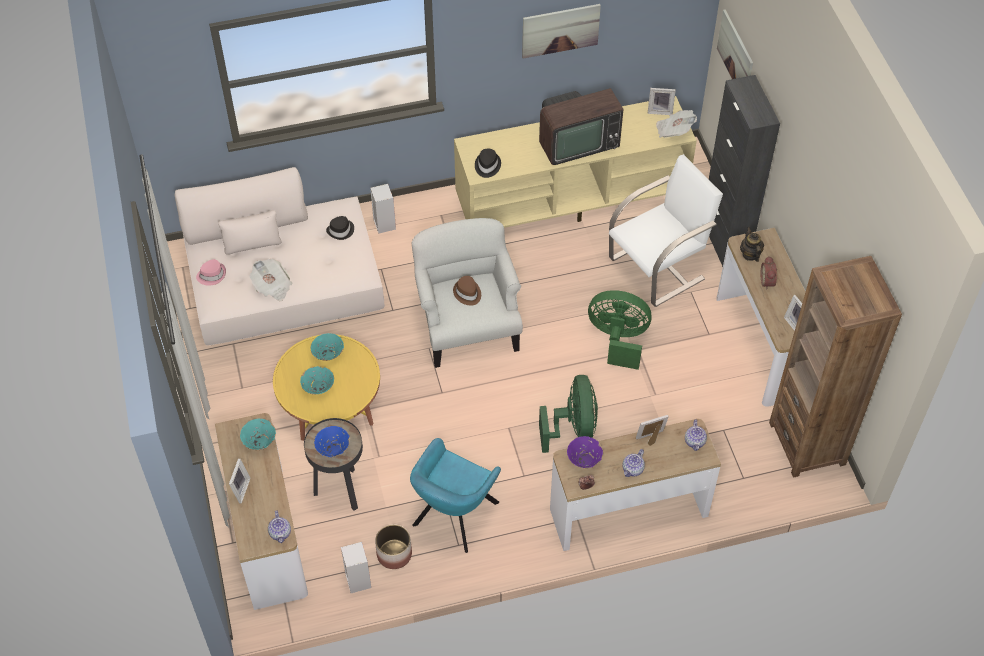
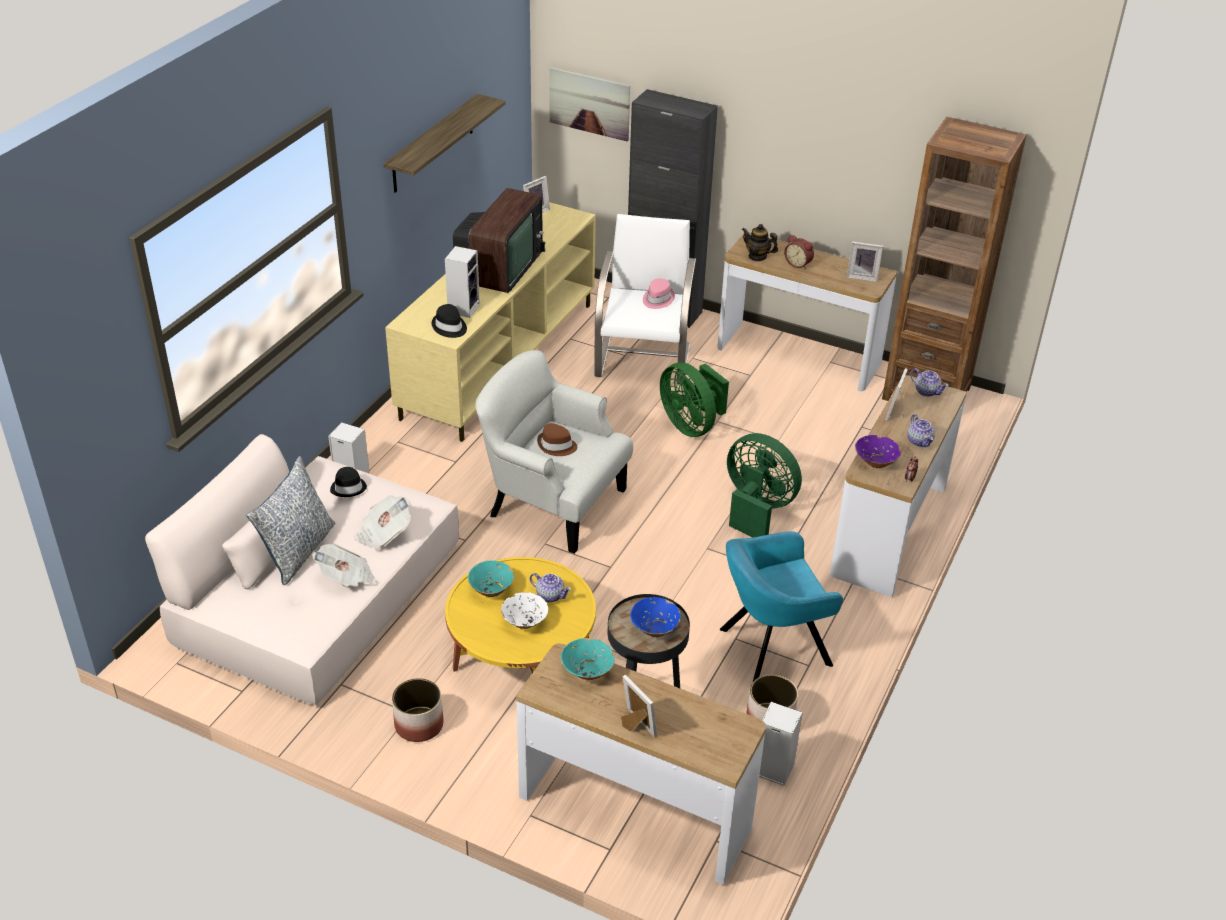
camera: 50 degrees left, 15 degrees down
pink hat [196,259,226,286] -> pink hat moved to [643,278,675,309]
teapot [268,510,291,543] -> teapot moved to [530,573,571,602]
turquoise bowl [300,366,334,395] -> white bowl [501,592,548,629]
turquoise armchair [410,438,501,553] -> turquoise armchair turned 90 degrees clockwise [720,531,843,683]
picture [522,4,601,59] -> shelf [383,94,505,193]
green fan [588,290,651,370] -> green fan turned 90 degrees counterclockwise [660,362,729,437]
newspaper [656,110,697,138] -> newspaper moved to [354,495,411,550]
none -> pillow [246,456,335,585]
none -> planter [392,678,443,742]
none -> speaker [445,246,480,318]

